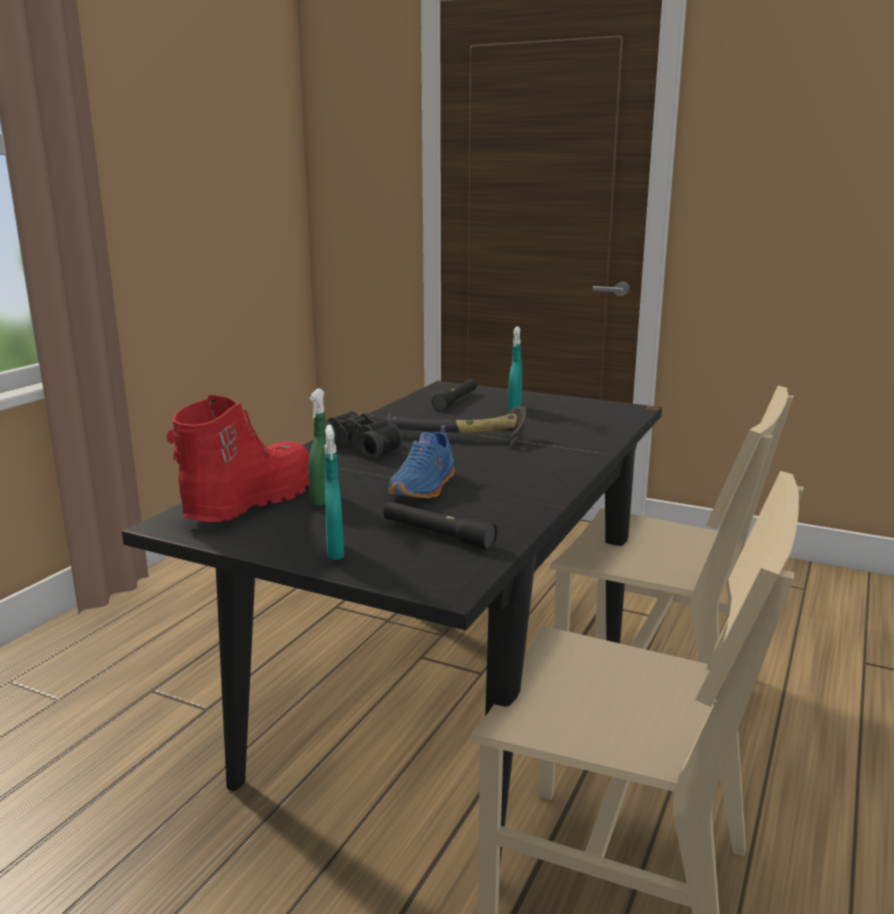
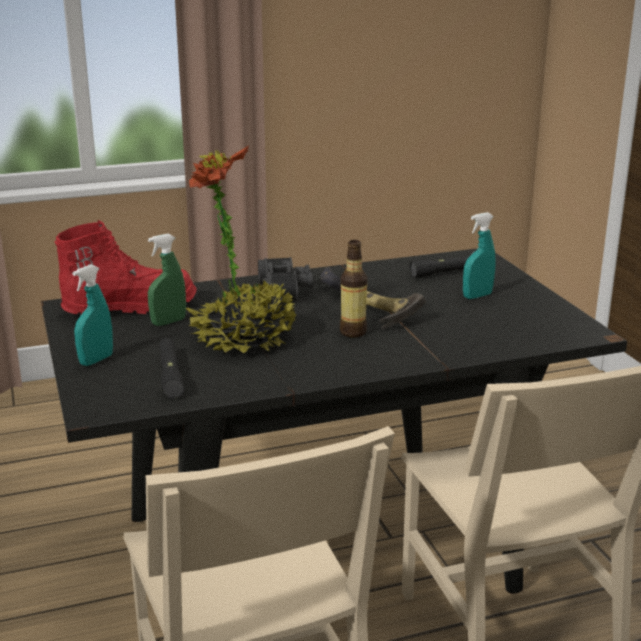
camera: 45 degrees right, 5 degrees up
blue shoe [388,425,455,498] -> potted plant [186,146,296,353]
none -> bottle [340,240,367,337]

